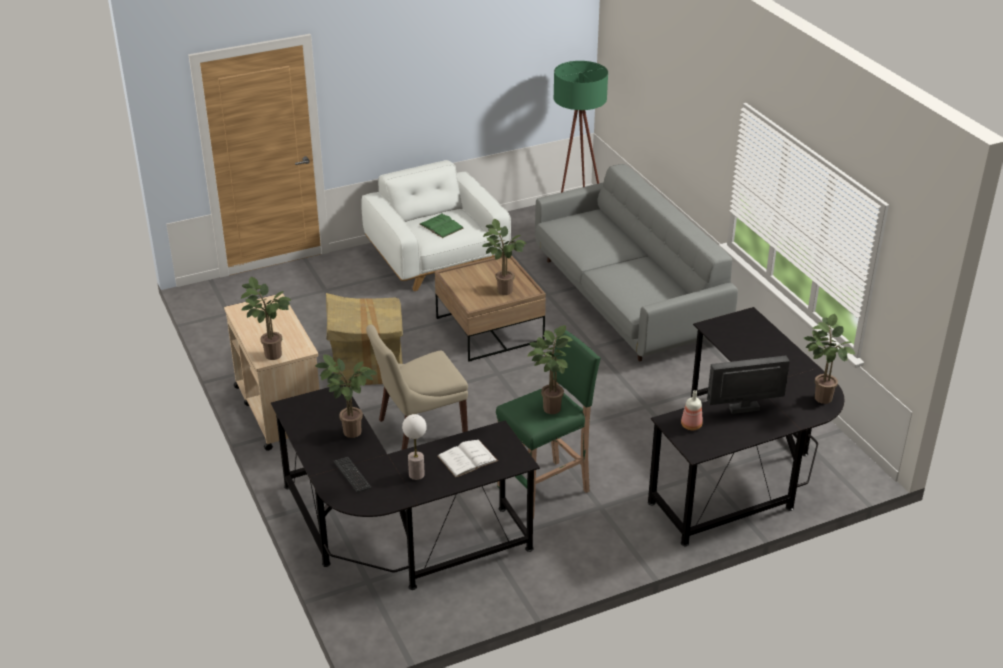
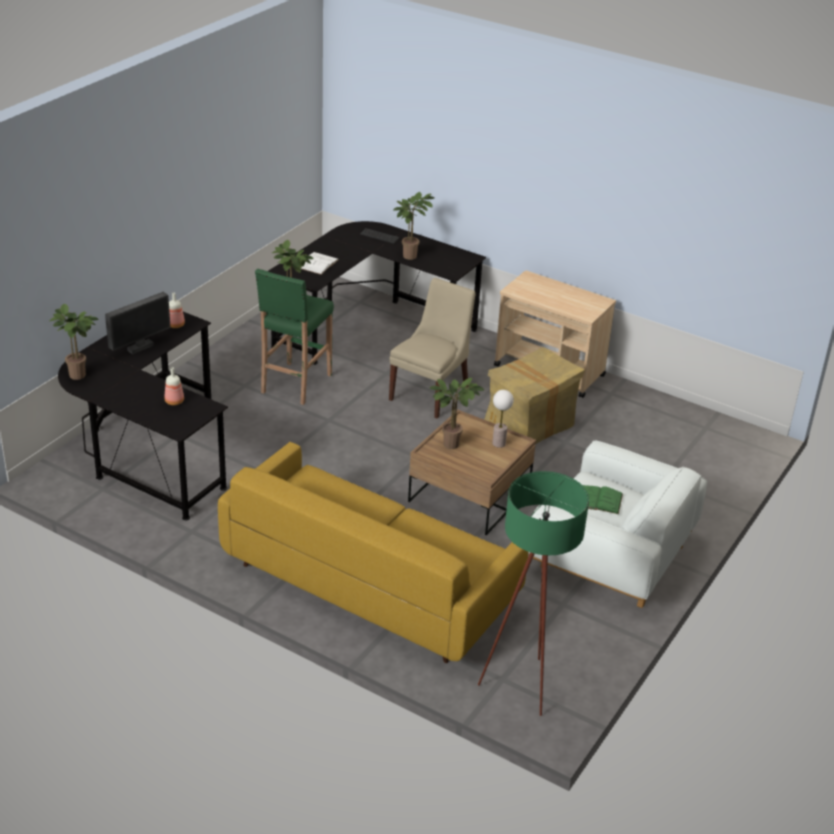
camera: 145 degrees right, 0 degrees up
potted plant [241,277,291,360] -> none
table lamp [402,414,427,480] -> table lamp moved to [492,390,514,448]
grey sofa [535,164,738,362] -> yellow sofa [218,442,528,663]
none -> bottle [164,367,184,405]

